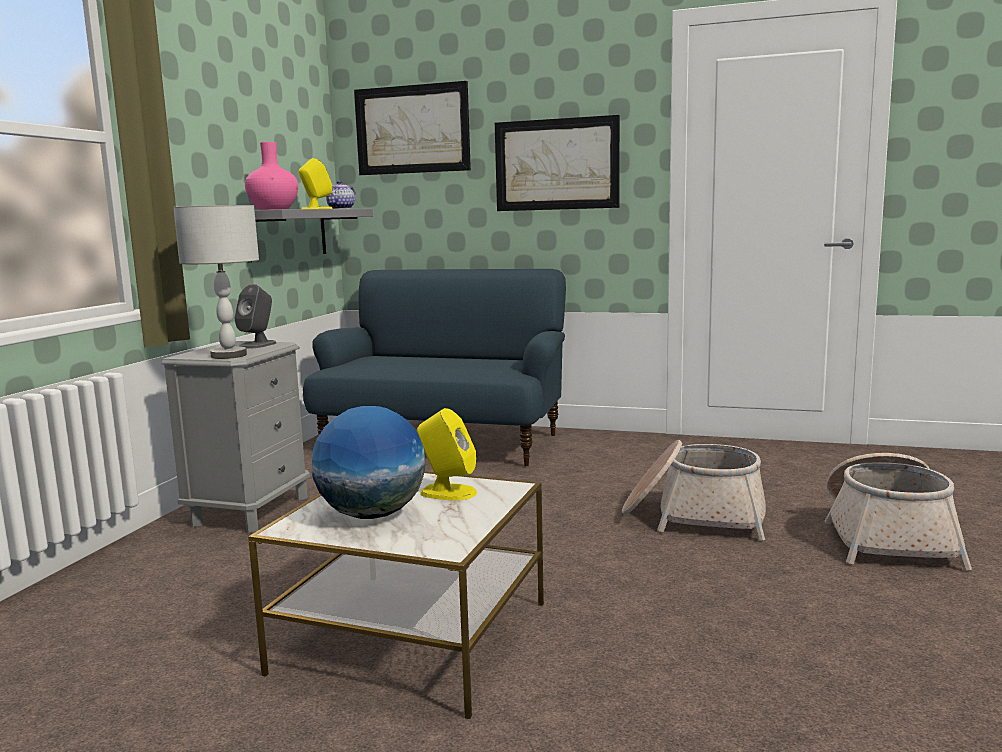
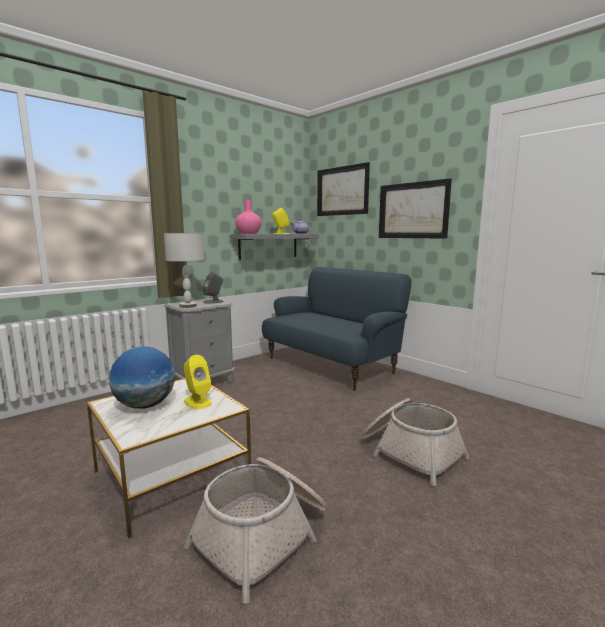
camera: 30 degrees right, 0 degrees up
basket [825,453,972,571] -> basket moved to [184,457,327,604]

